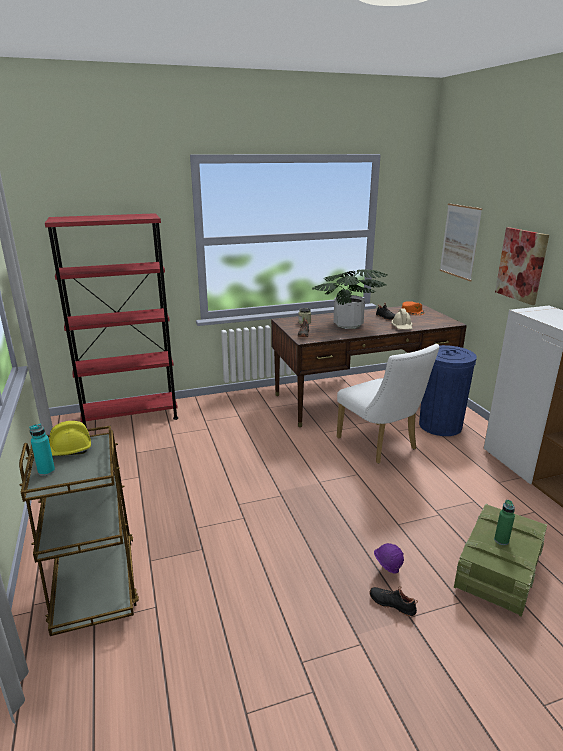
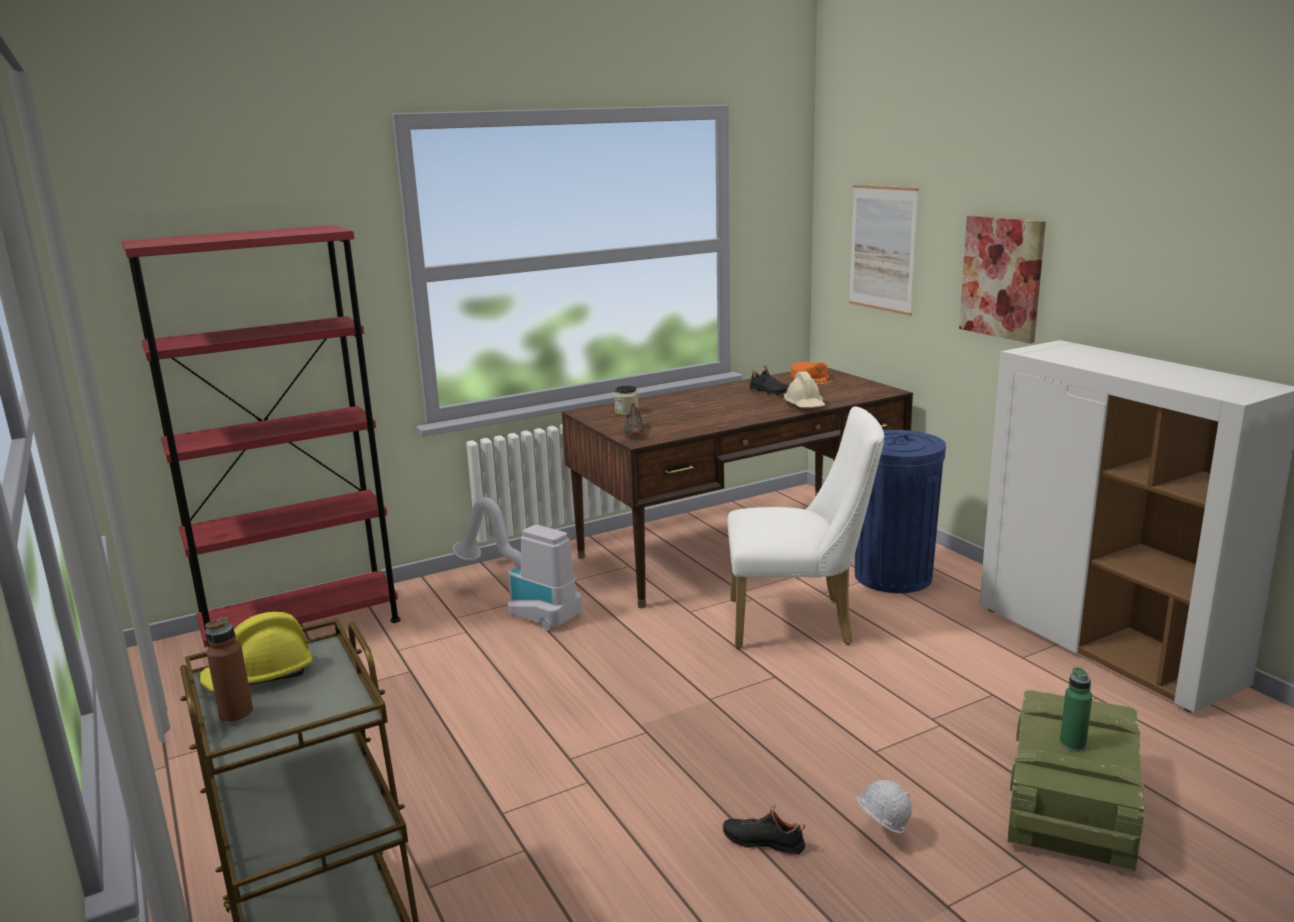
camera: 10 degrees left, 5 degrees down
turquoise bottle [29,423,55,476] -> brown bottle [205,617,254,725]
potted plant [312,269,387,329] -> none
white chair [336,344,440,464] -> white chair turned 45 degrees counterclockwise [727,406,885,649]
black shoe [370,586,418,617] -> black shoe moved to [722,805,805,856]
purple hard hat [374,543,404,574] -> white hard hat [856,780,912,834]
none -> vacuum cleaner [452,497,583,631]

